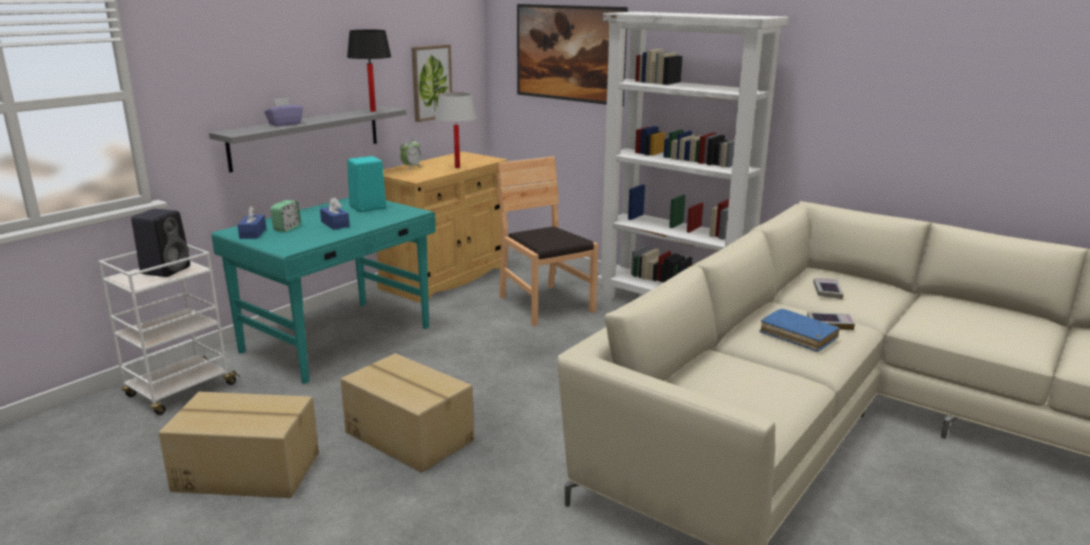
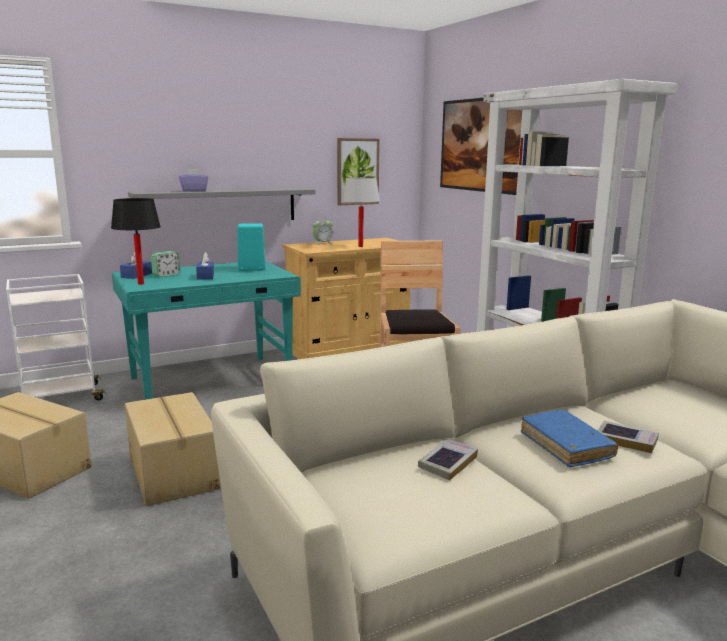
camera: 25 degrees right, 5 degrees down
black speaker [131,209,190,277] -> none
black table lamp [347,30,392,112] -> black table lamp moved to [111,198,161,285]
book [813,278,844,299] -> book moved to [418,440,478,481]

